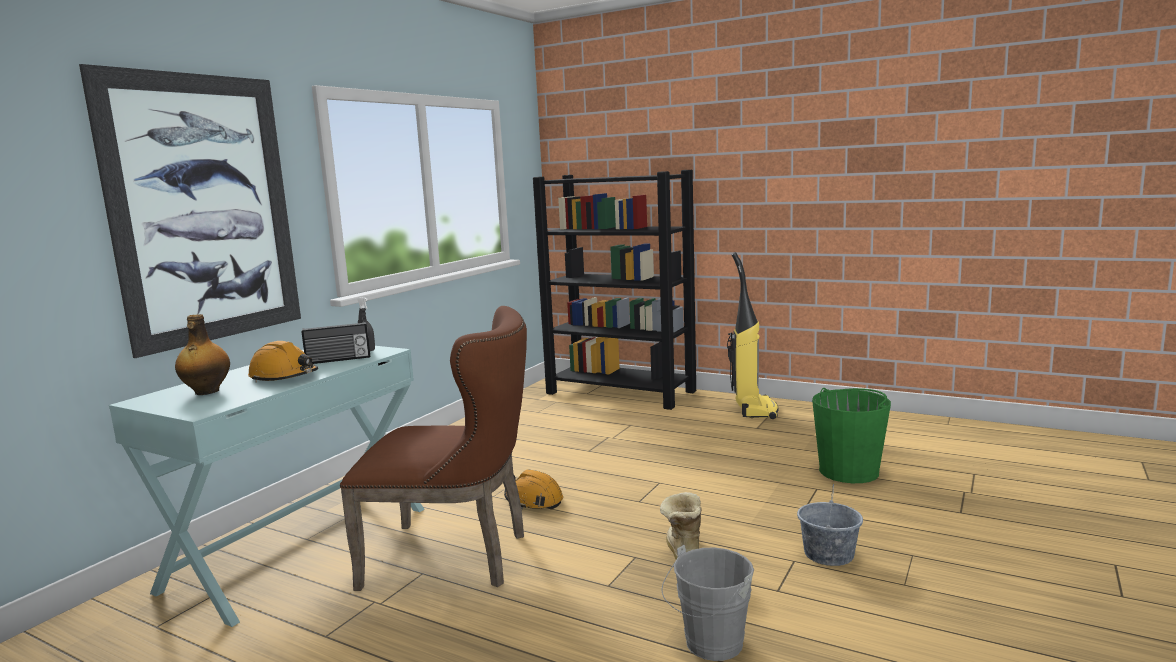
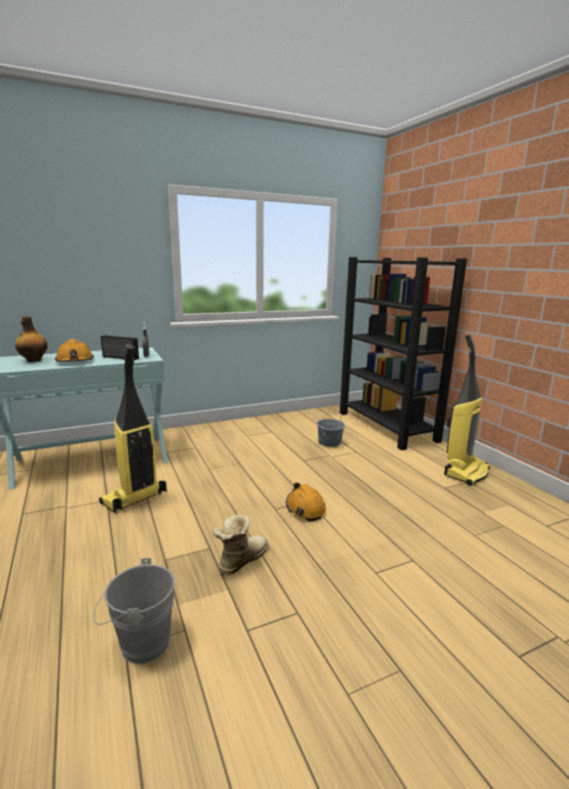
camera: 35 degrees right, 5 degrees up
picture [79,64,301,358] -> none
brown chair [340,306,527,591] -> vacuum cleaner [99,345,167,513]
orange hard hat [504,469,563,510] -> orange hard hat moved to [286,483,326,521]
grey bucket [797,484,863,566] -> grey bucket moved to [316,410,345,447]
green bucket [812,388,891,483] -> none

